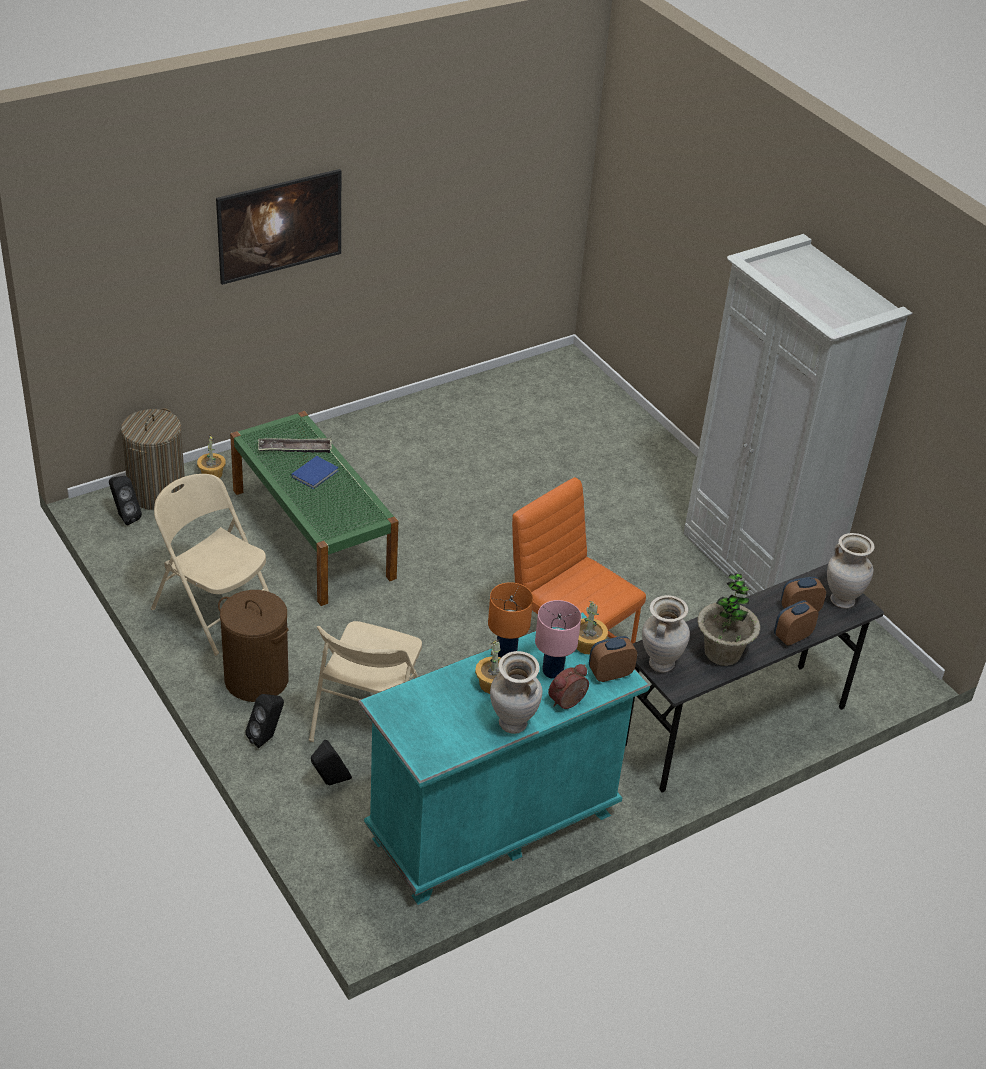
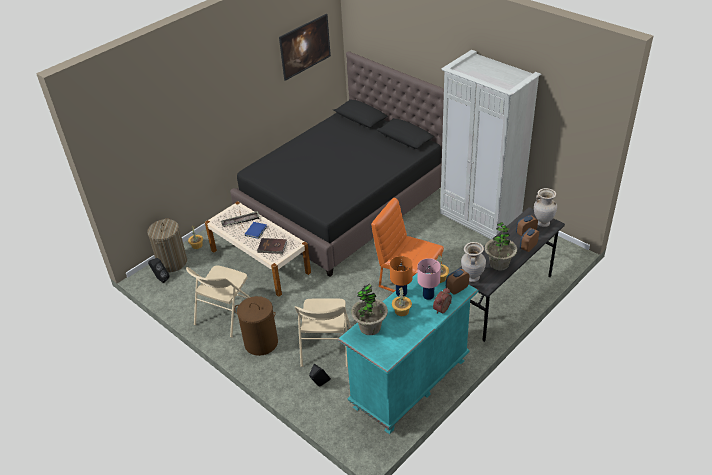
camera: 10 degrees left, 0 degrees up
beige chair [151,474,269,656] -> beige chair turned 90 degrees counterclockwise [186,265,250,338]
picture [216,169,341,285] -> picture moved to [279,14,331,81]
green bench [230,411,398,606] -> beige bench [205,201,311,297]
black speaker [245,694,284,748] -> none
beige vase [490,651,542,734] -> none
none -> black bed [230,51,444,277]
none -> brown book [257,238,287,254]
none -> potted plant [351,283,388,335]

